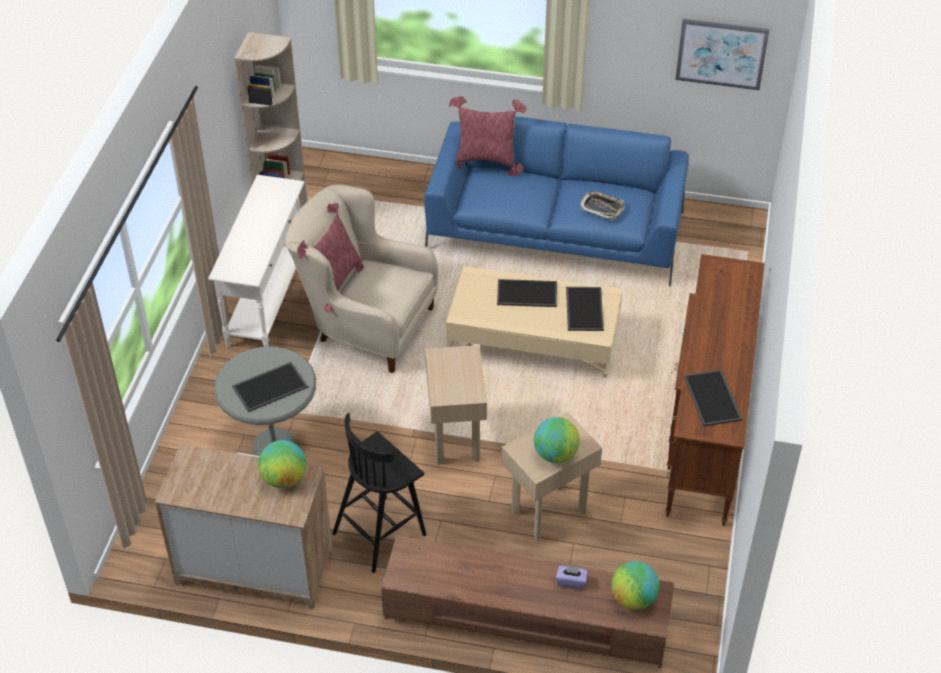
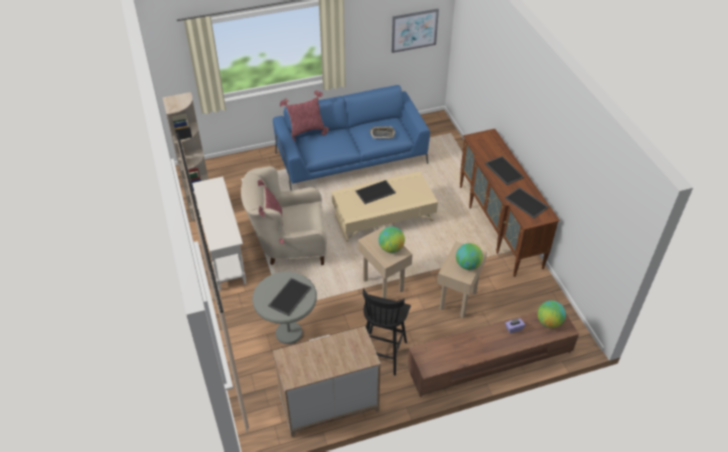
camera: 30 degrees left, 0 degrees up
globe [258,440,306,488] -> globe moved to [379,227,405,253]
tray [566,287,604,331] -> tray moved to [485,156,524,185]

